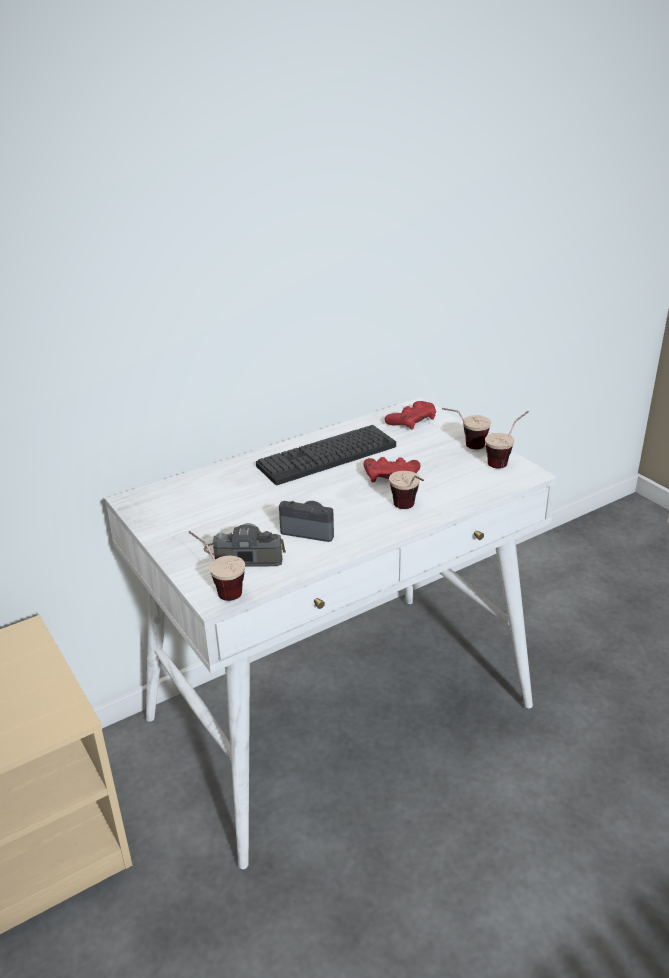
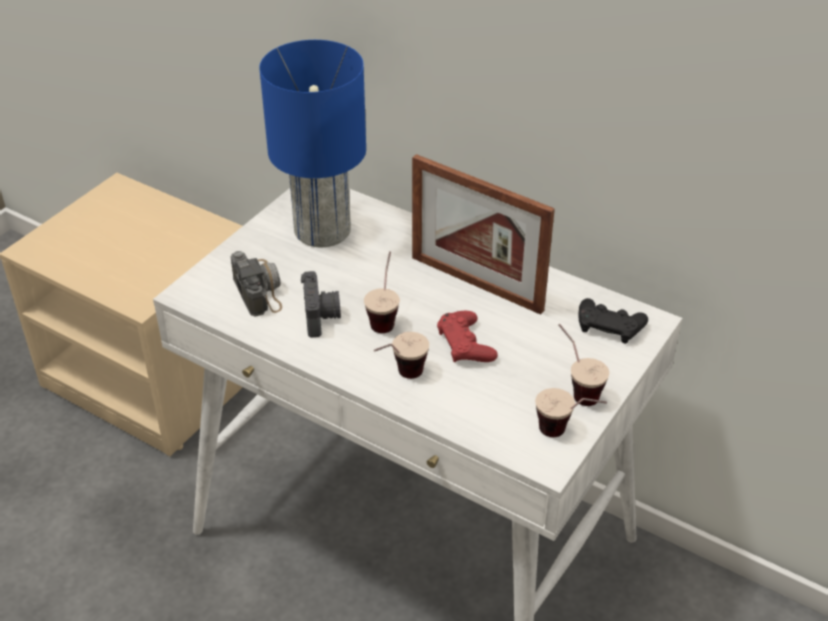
camera: 65 degrees right, 10 degrees up
cup [188,531,245,601] -> cup moved to [364,251,400,333]
keyboard [256,425,396,485] -> picture frame [412,154,555,315]
red game controller [384,401,436,430] -> black game controller [579,298,648,344]
none -> blue table lamp [259,40,366,247]

